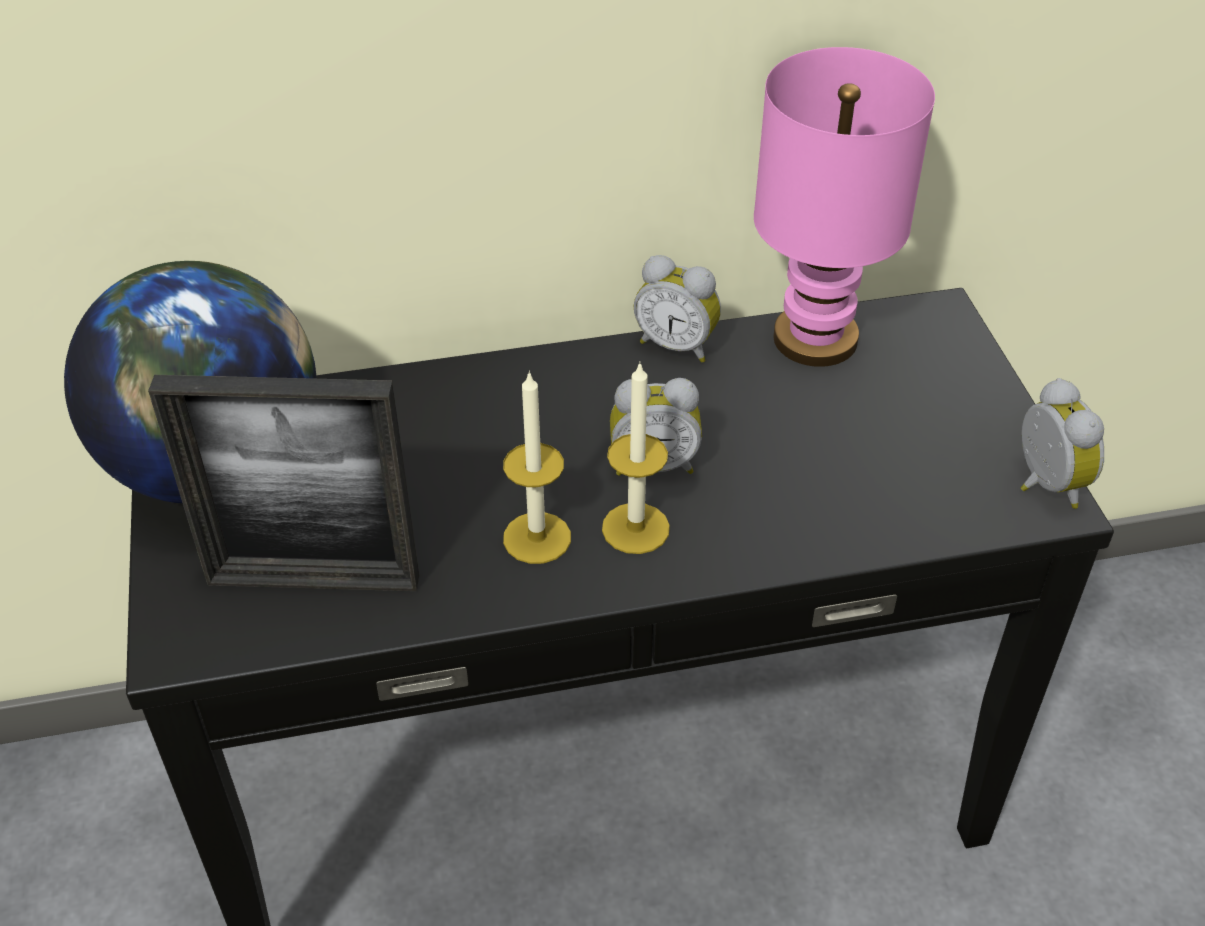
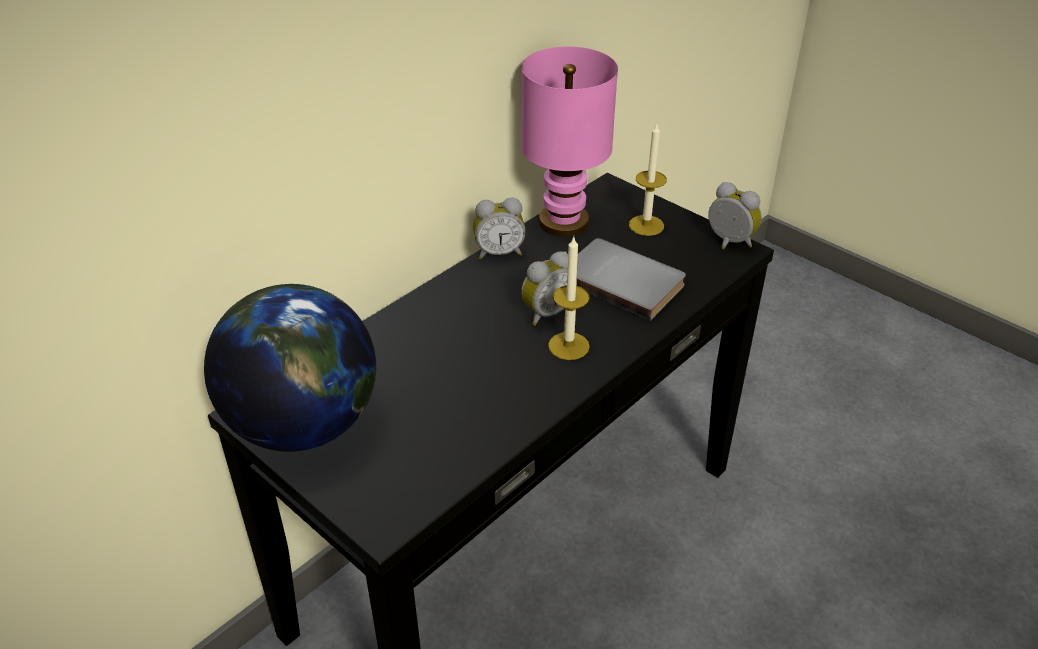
camera: 35 degrees left, 5 degrees down
picture frame [148,375,419,591] -> none
candle [503,371,571,564] -> candle moved to [629,124,667,236]
none -> grey book [577,238,686,321]

